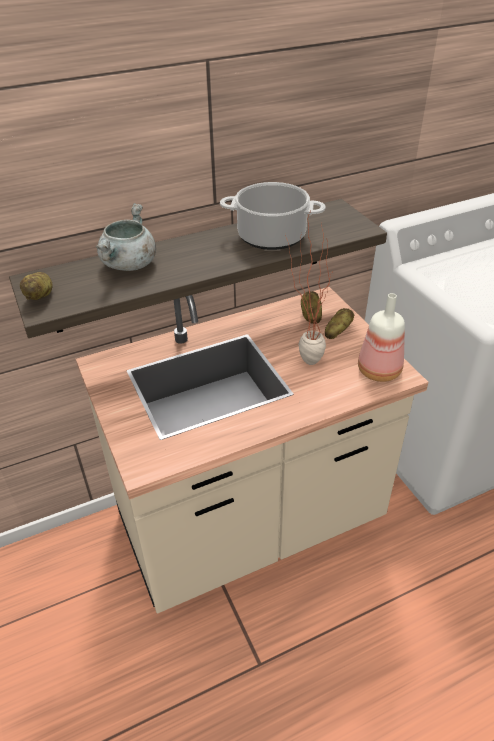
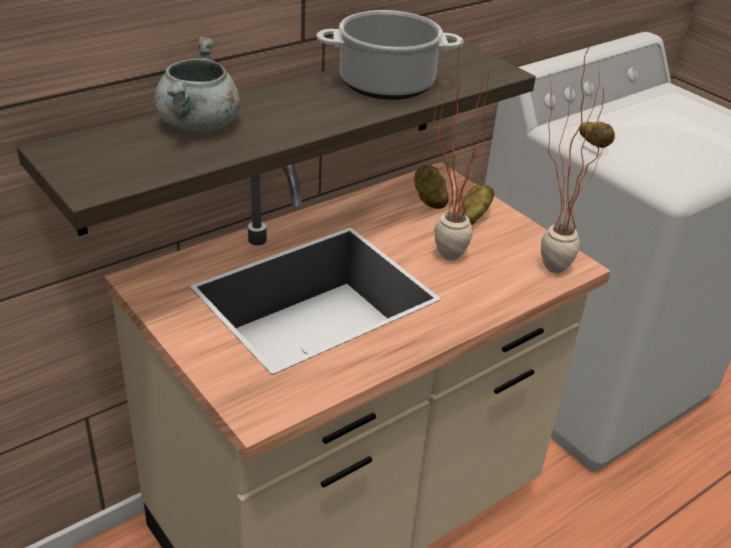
camera: 15 degrees left, 5 degrees down
potato [20,272,53,300] -> potato moved to [579,122,615,148]
bottle [358,293,405,382] -> potted plant [541,44,608,273]

